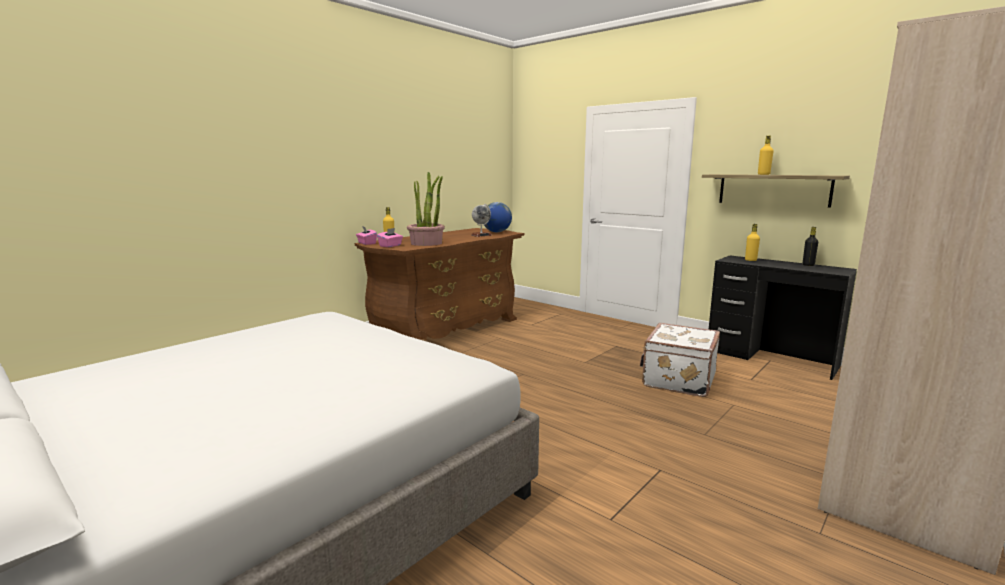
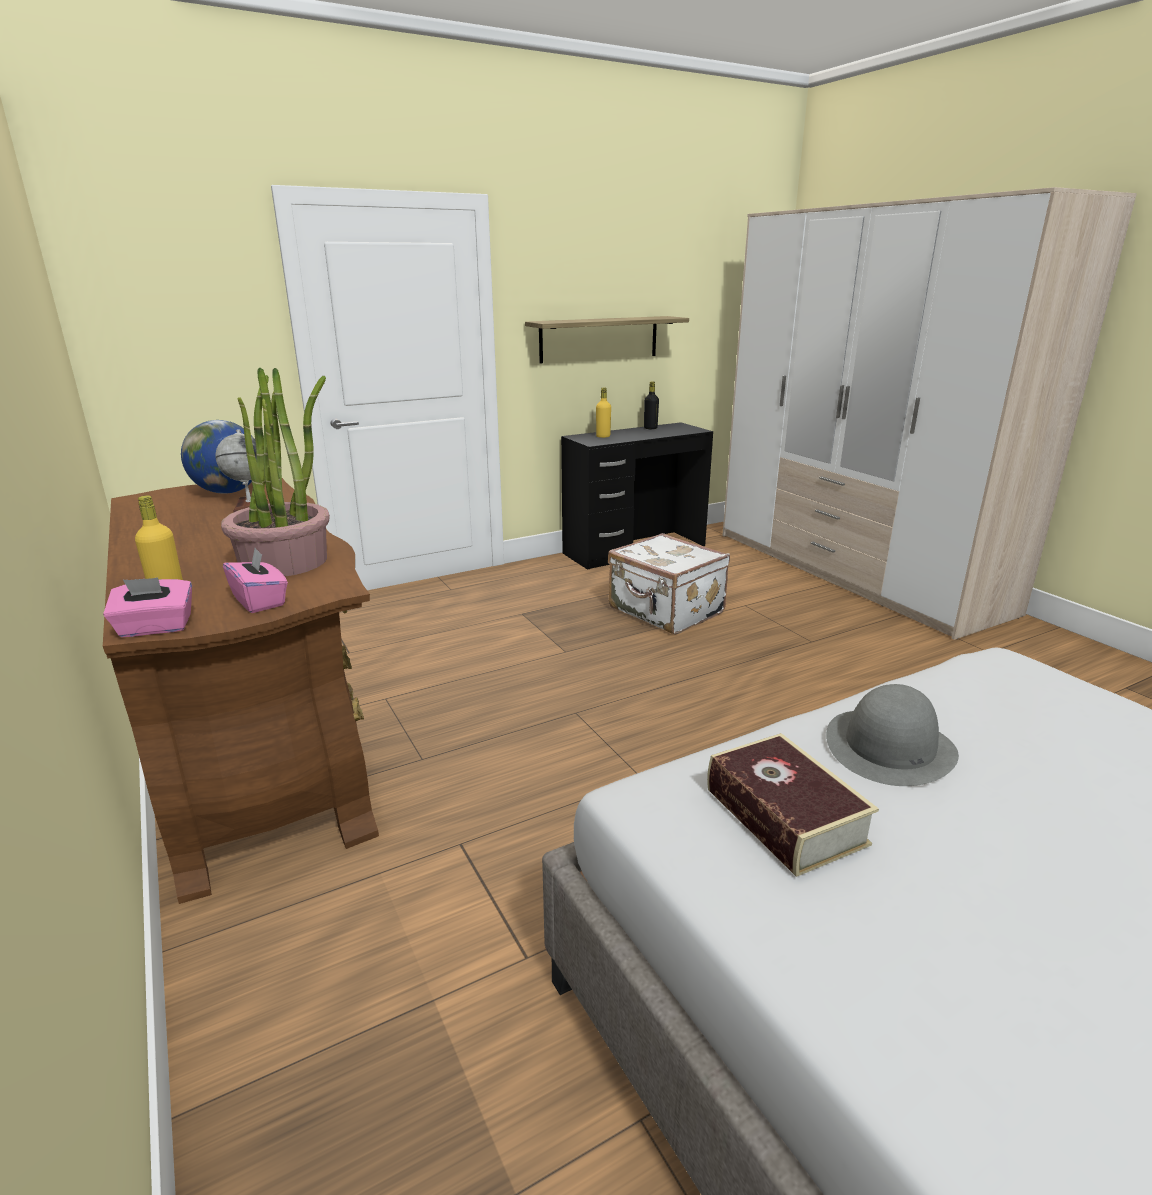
camera: 70 degrees left, 10 degrees up
yellow bottle [758,136,774,175] -> none
none -> book [707,733,879,877]
none -> grey hat [826,684,959,786]

